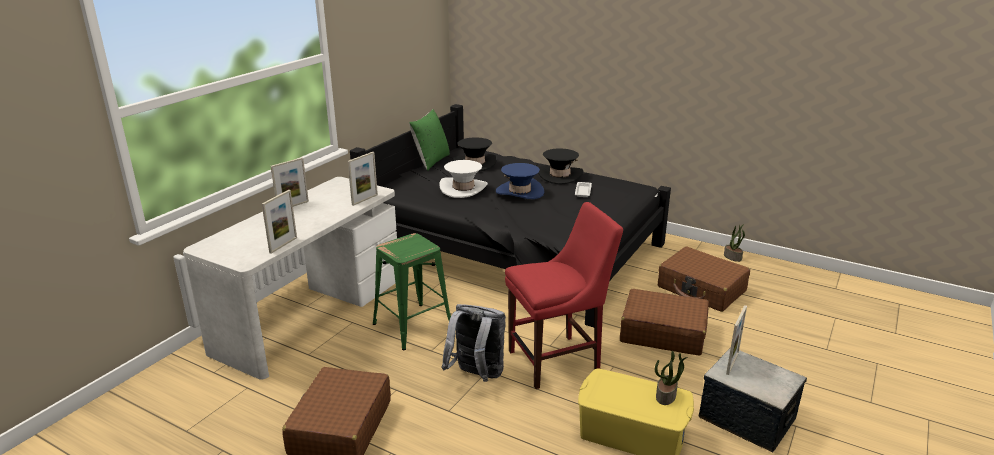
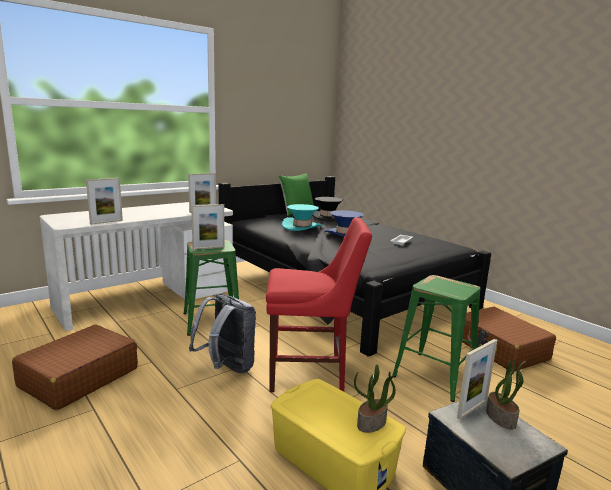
camera: 20 degrees right, 10 degrees down
picture frame [271,158,309,207] -> picture frame moved to [191,204,225,250]
white hat [439,160,488,198] -> turquoise hat [282,204,322,231]
black hat [538,148,583,185] -> none
brown suitcase [620,289,709,356] -> green stool [392,275,481,402]
potted plant [724,224,745,262] -> potted plant moved to [486,360,526,430]

